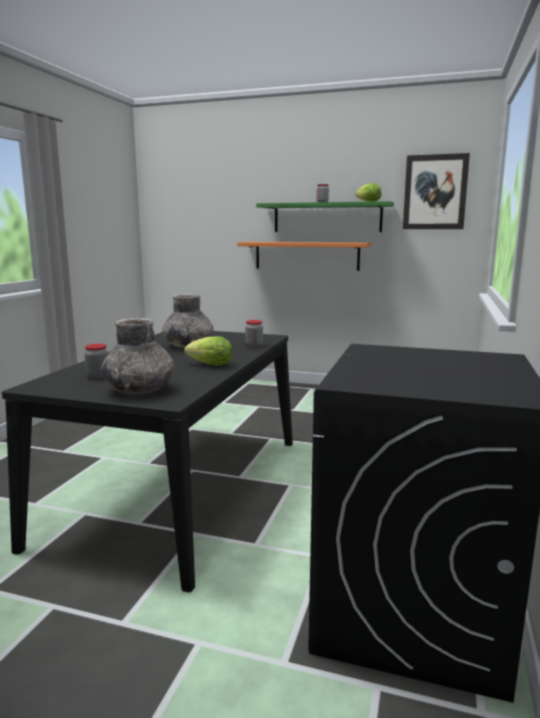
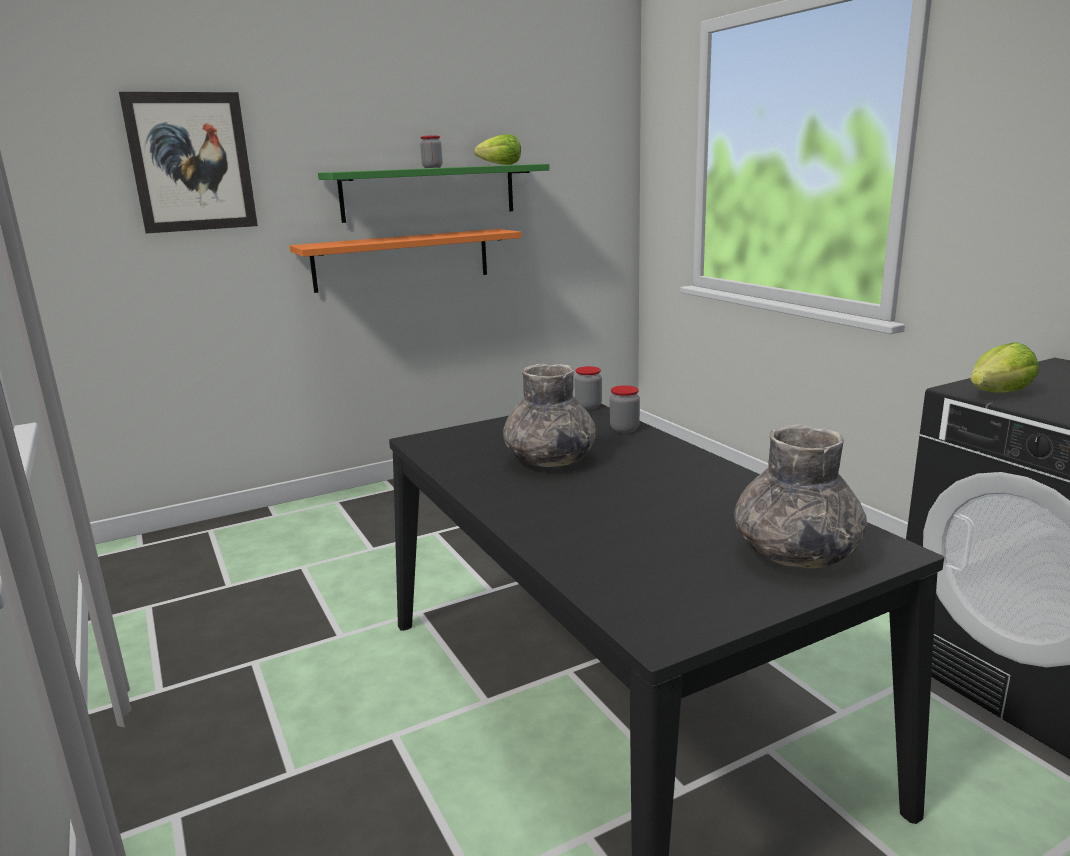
camera: 45 degrees left, 5 degrees up
jar [84,344,108,379] -> jar moved to [575,366,602,410]
lettuce [184,336,232,366] -> lettuce moved to [970,342,1039,393]
picture [403,153,470,229] -> picture moved to [119,92,258,234]

